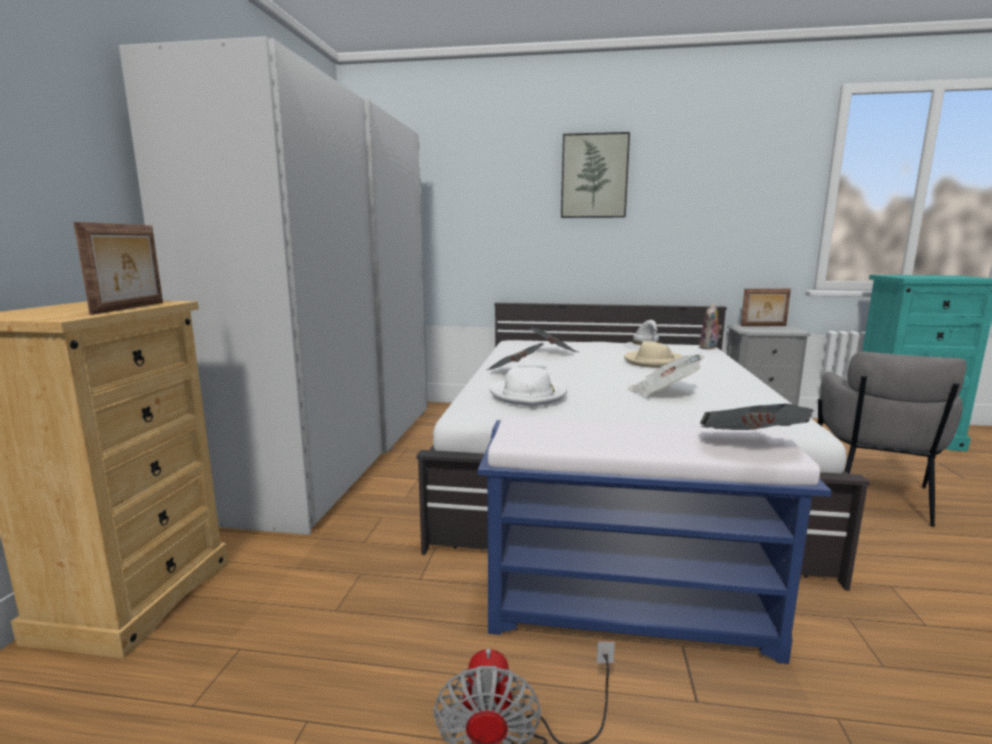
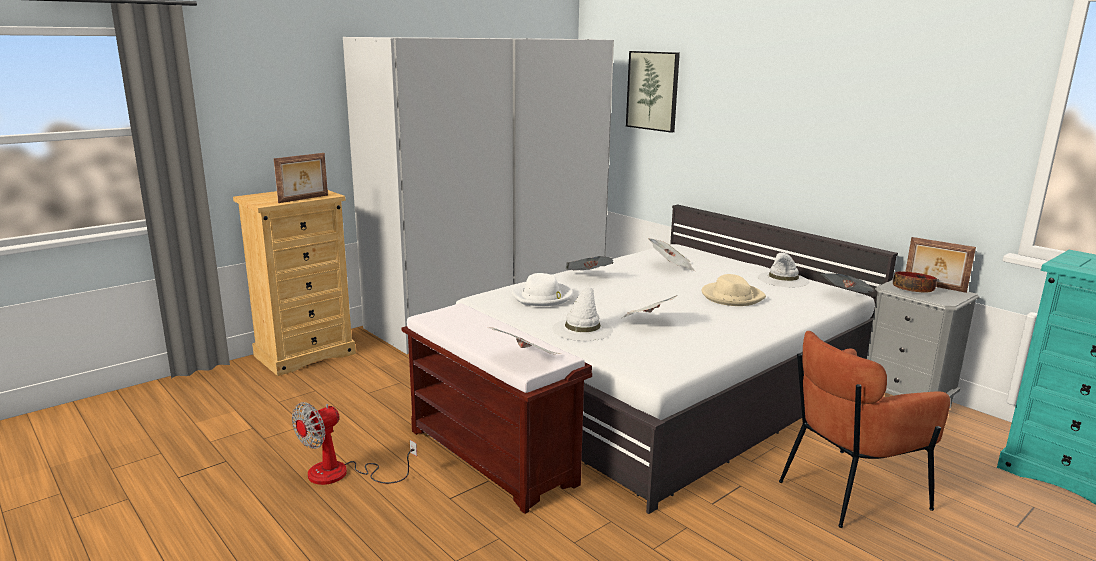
camera: 40 degrees right, 5 degrees up
blue bench [478,416,832,664] -> brown bench [402,303,592,514]
picture [561,132,630,218] -> picture moved to [626,51,680,133]
plush toy [699,303,722,350] -> newspaper [820,273,875,293]
grey armchair [818,352,966,527] -> brown armchair [779,331,950,528]
none -> white hat [552,287,613,341]
none -> bowl [893,272,937,293]

